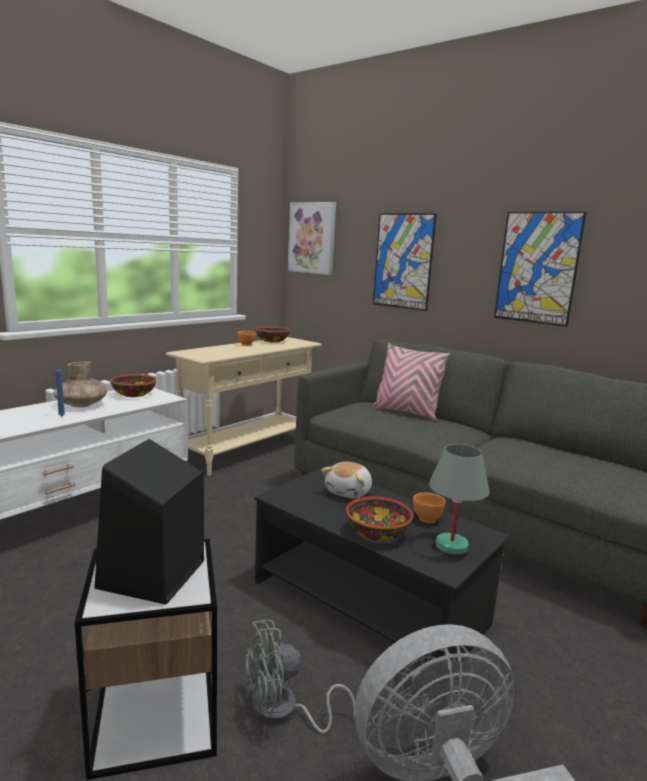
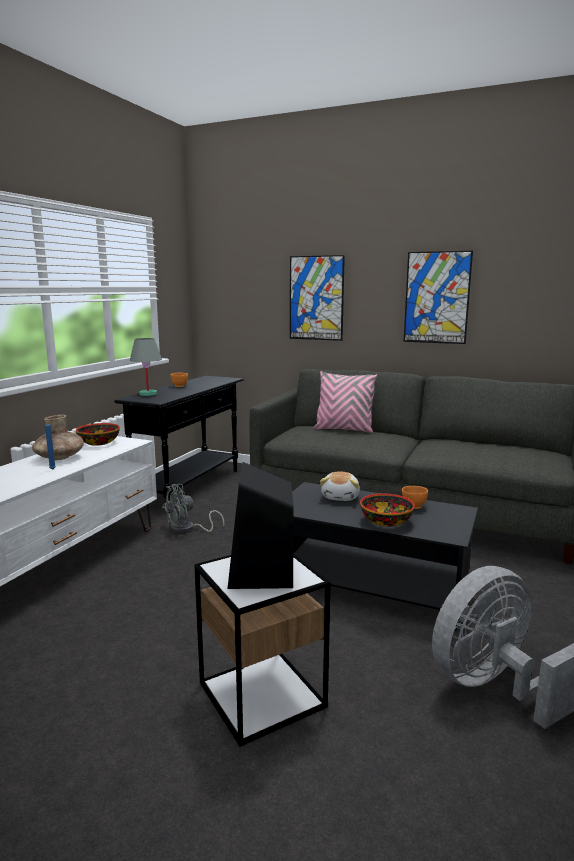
camera: 15 degrees left, 0 degrees up
beige console table [166,337,322,476] -> black console table [114,376,243,513]
grey fan [243,620,355,734] -> grey fan moved to [162,484,224,533]
bowl [256,326,290,343] -> none
picture [288,202,336,275] -> none
grey table lamp [429,444,490,554] -> grey table lamp moved to [130,338,162,396]

